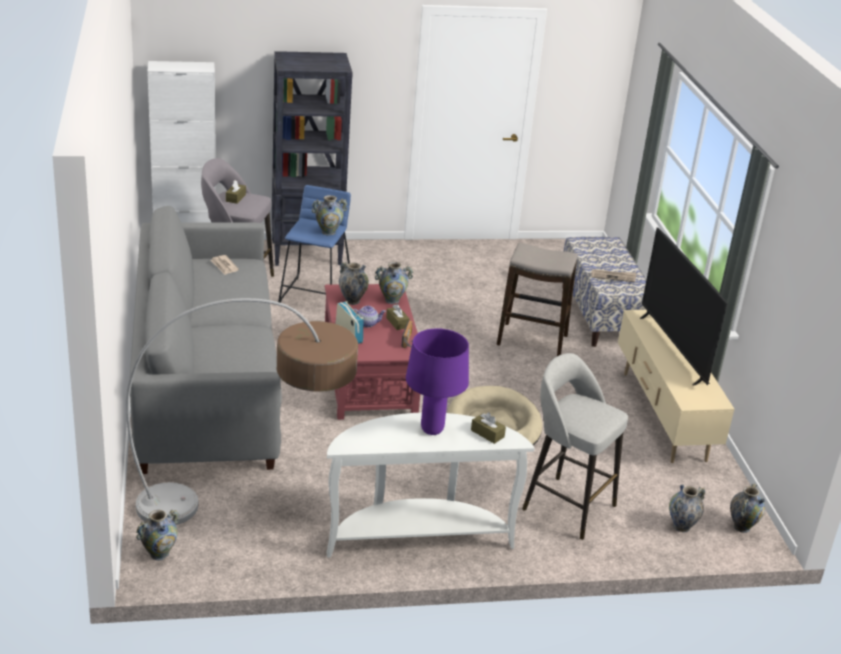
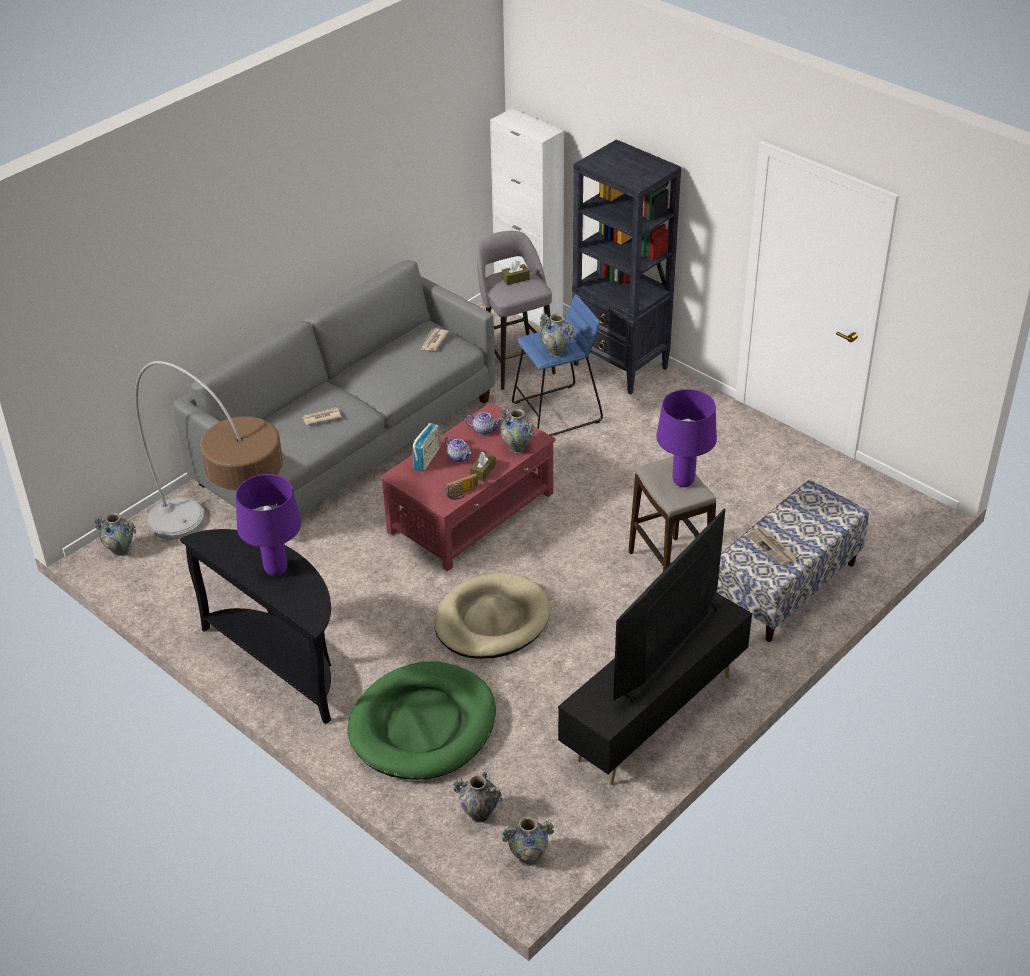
camera: 55 degrees right, 10 degrees up
white console table [326,413,534,558] -> black console table [180,529,331,724]
vase [339,262,369,305] -> teapot [465,412,502,435]
brown tissue box [471,412,506,444] -> none
grey stool [522,353,628,540] -> green dog bed [348,662,496,780]
beige tv stand [618,310,734,463] -> black tv stand [558,593,752,785]
none -> newspaper [302,407,342,425]
none -> purple table lamp [656,389,717,487]

